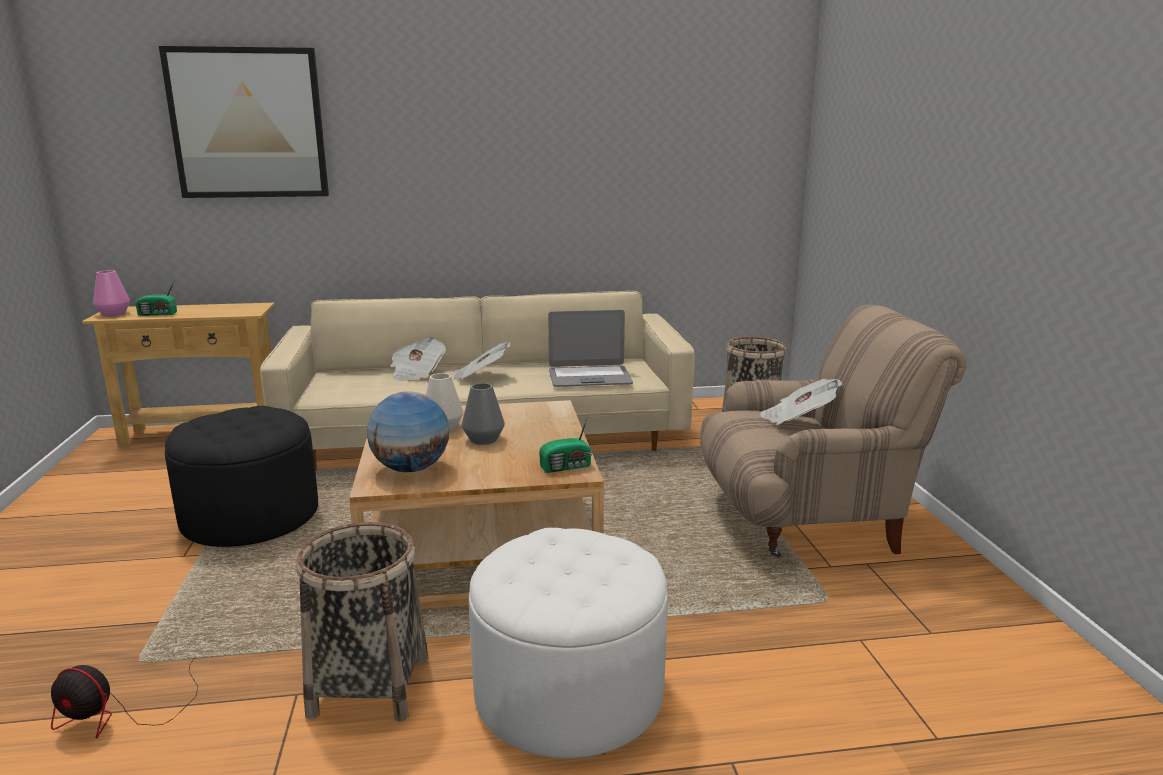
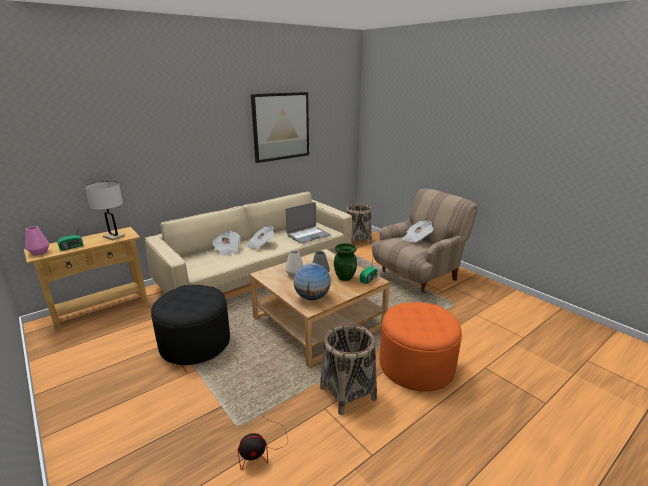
camera: 30 degrees left, 5 degrees up
picture [159,46,329,198] -> picture moved to [251,92,309,163]
white ottoman [469,528,668,759] -> orange ottoman [380,302,462,392]
none -> white table lamp [85,181,125,240]
none -> green vase [334,243,357,281]

